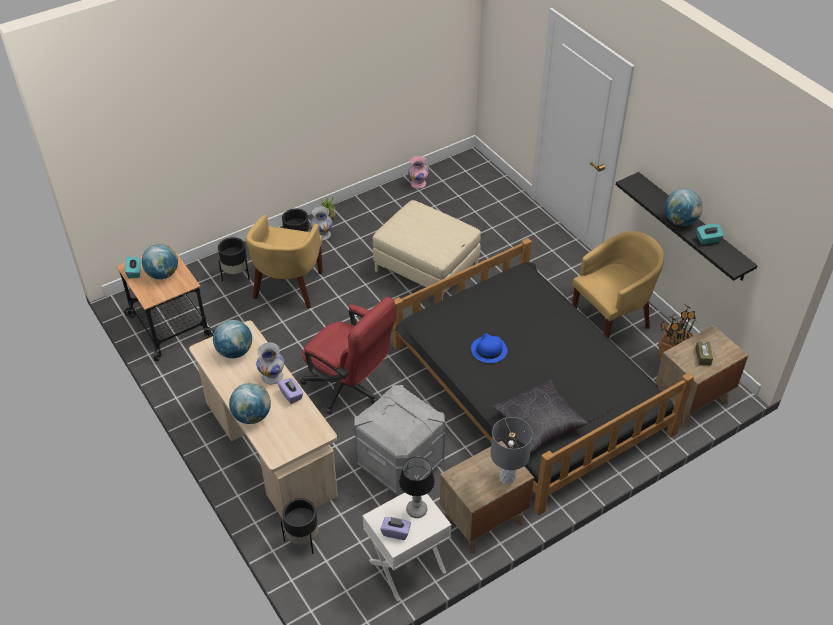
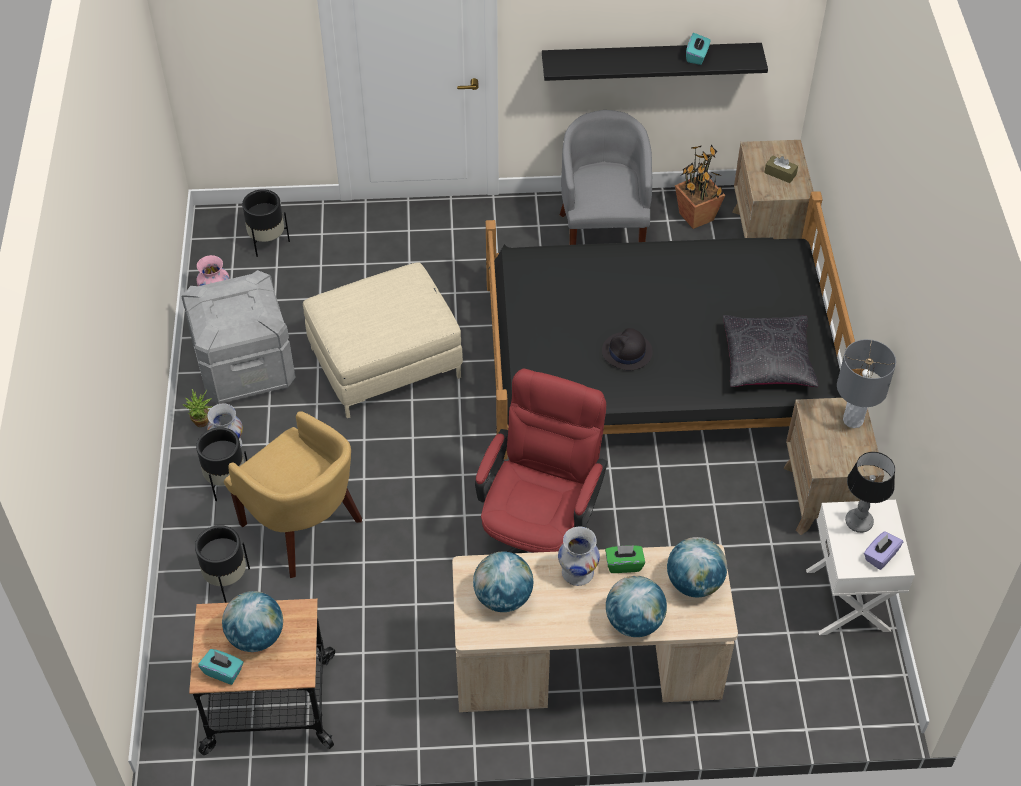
camera: 60 degrees left, 5 degrees up
purple tissue box [278,378,303,404] -> green tissue box [605,545,645,573]
black planter [281,498,318,554] -> black planter moved to [242,189,290,257]
red office chair [301,297,396,414] -> red office chair turned 45 degrees counterclockwise [475,369,608,553]
grey storage box [354,385,445,495] -> grey storage box moved to [182,270,296,404]
blue hat [471,333,508,363] -> black hat [602,328,653,370]
yellow armchair [572,231,664,339] -> grey armchair [560,110,652,245]
globe [664,189,703,226] -> globe moved to [667,537,727,597]

